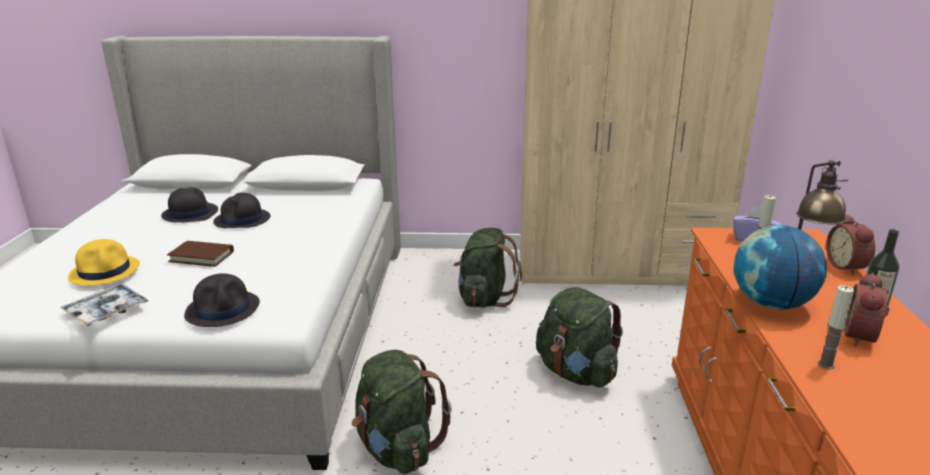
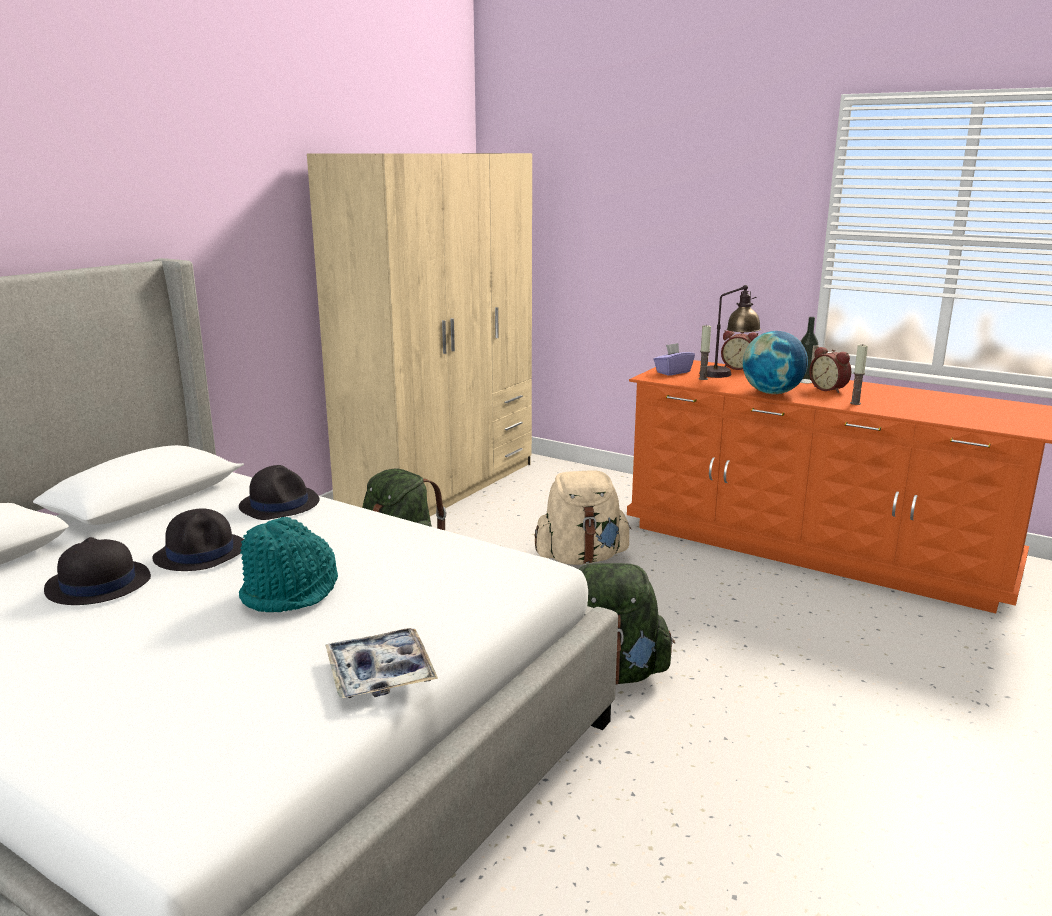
camera: 60 degrees left, 5 degrees down
yellow hat [68,239,140,286] -> none
brown book [167,241,234,267] -> turquoise hat [239,517,338,612]
black hat [184,273,260,327] -> black hat moved to [239,465,320,520]
green backpack [536,287,623,388] -> beige backpack [534,470,631,565]

